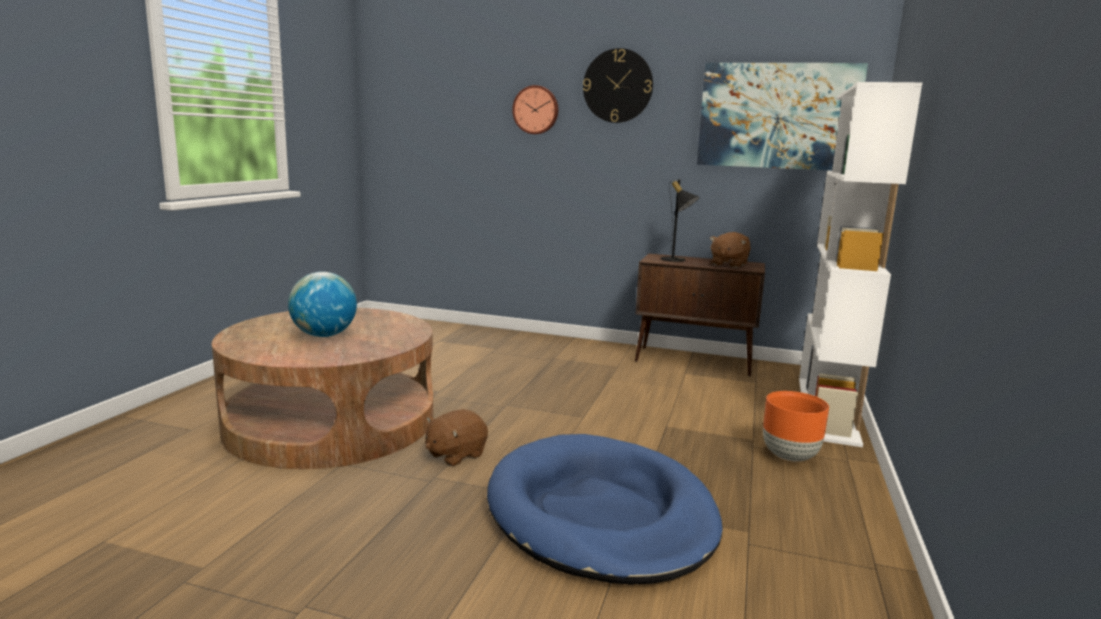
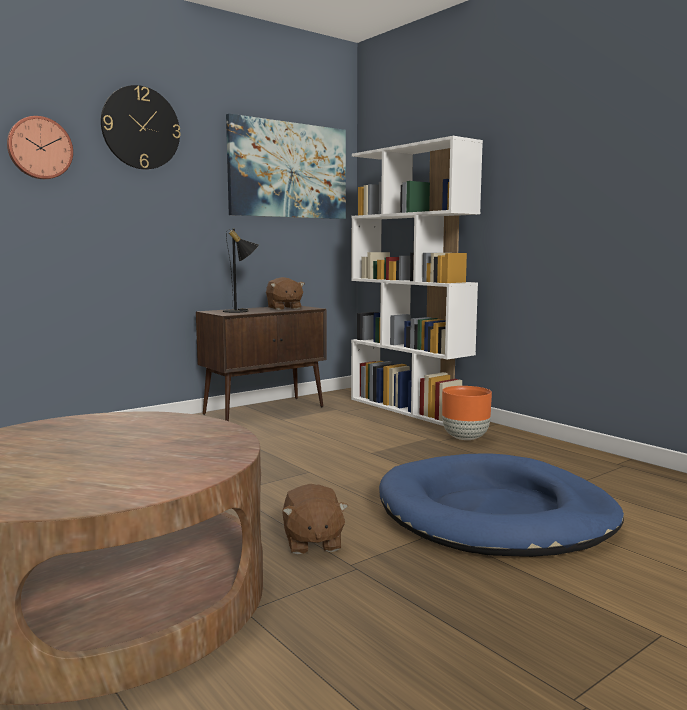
camera: 55 degrees left, 5 degrees down
globe [288,272,357,337] -> none

